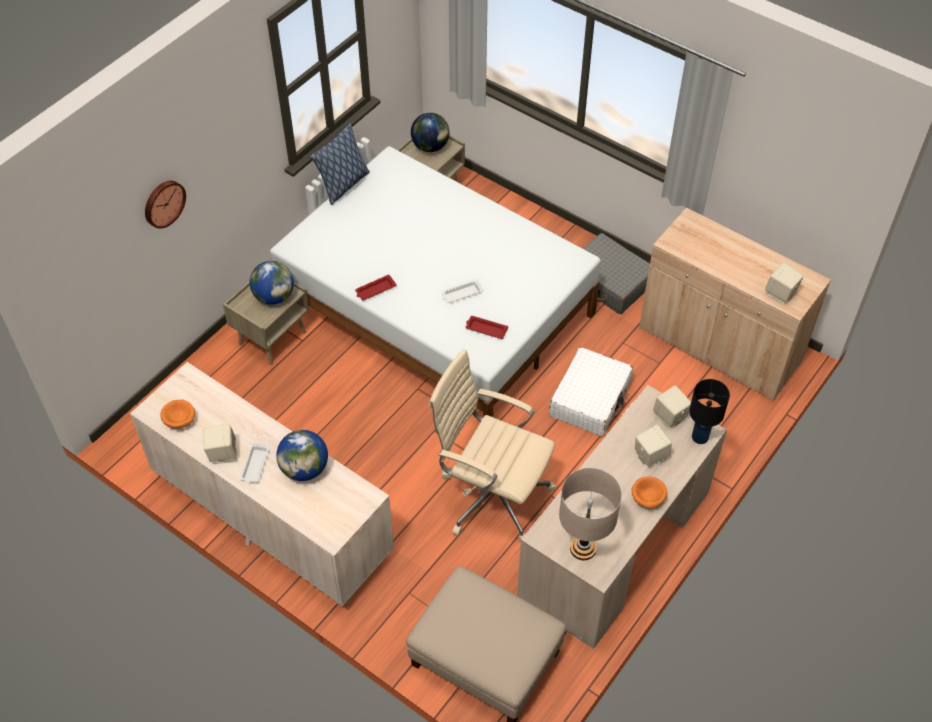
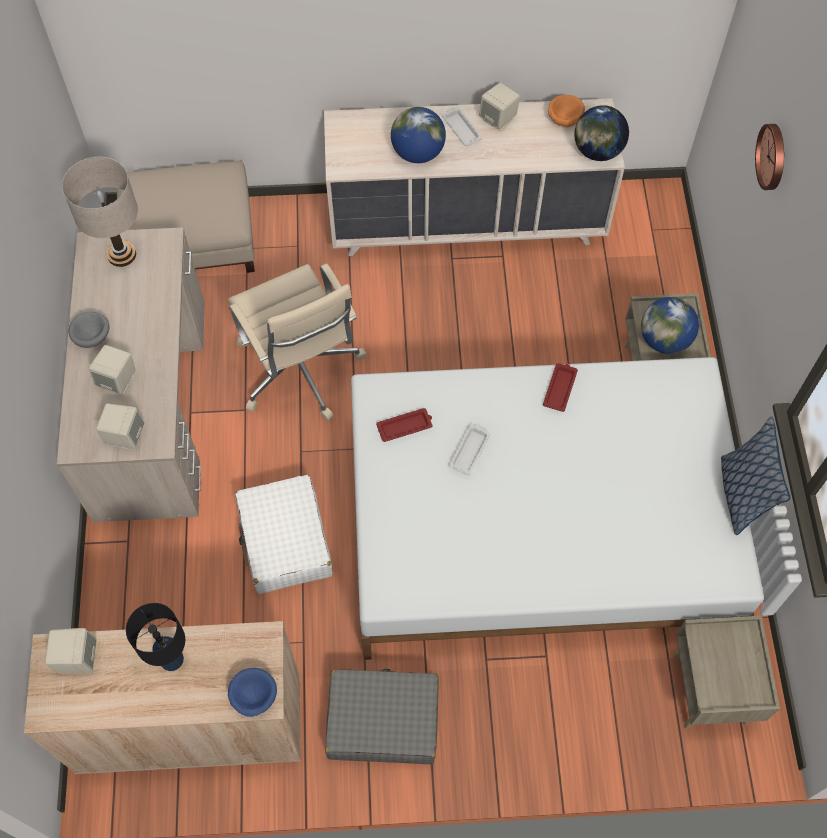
camera: 140 degrees right, 10 degrees up
globe [411,113,449,152] -> globe moved to [574,105,629,161]
beige office chair [429,349,557,542] -> beige office chair turned 75 degrees clockwise [228,264,367,420]
orange bowl [631,476,667,509] -> grey bowl [69,312,109,348]
black table lamp [689,379,730,444] -> black table lamp moved to [126,603,185,671]
none -> blue bowl [228,668,277,717]

